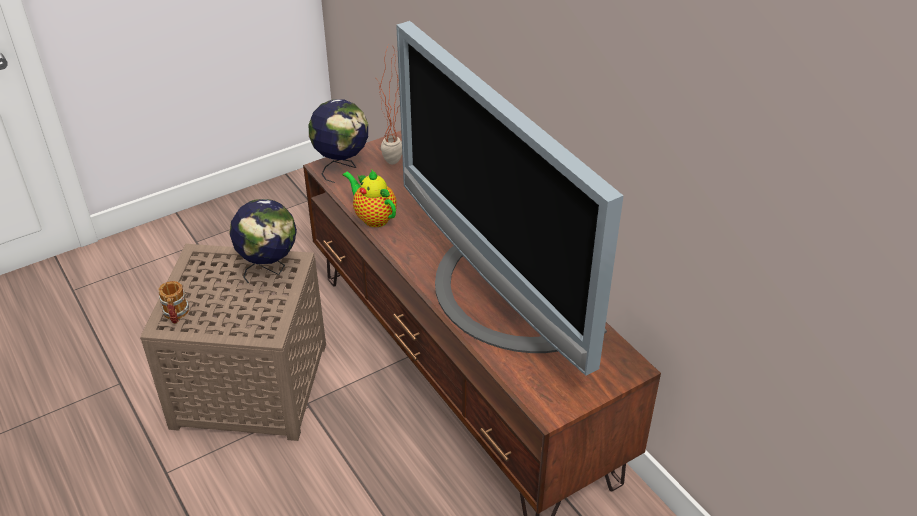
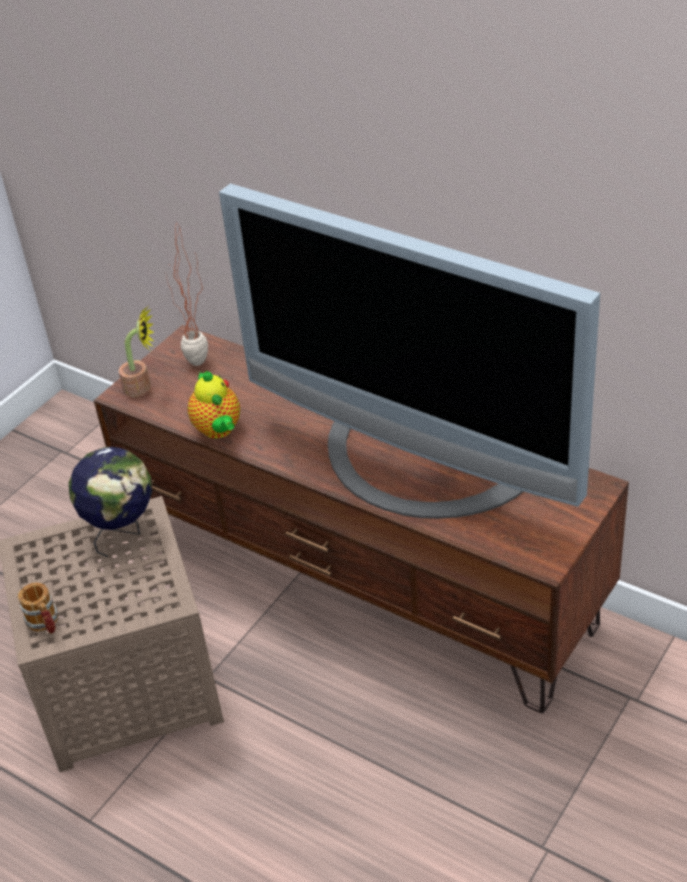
camera: 20 degrees left, 0 degrees up
globe [309,99,368,183] -> potted plant [119,307,154,397]
teapot [342,170,397,227] -> teapot turned 135 degrees counterclockwise [187,371,240,438]

